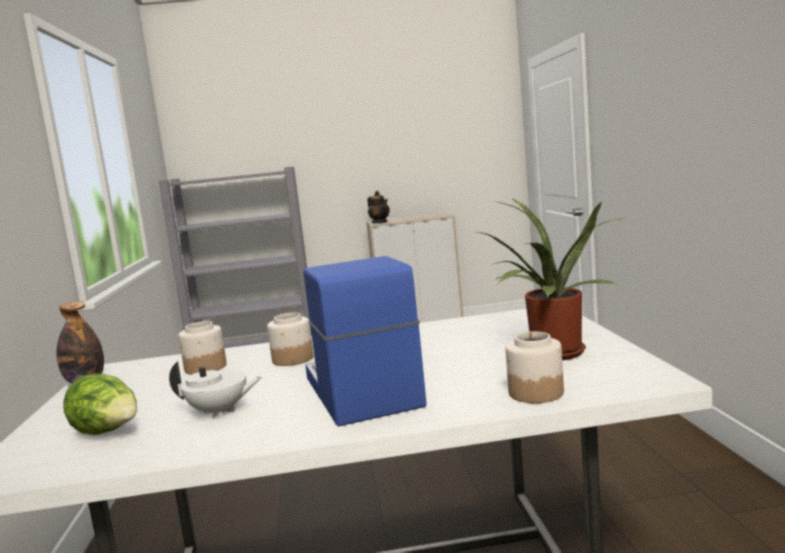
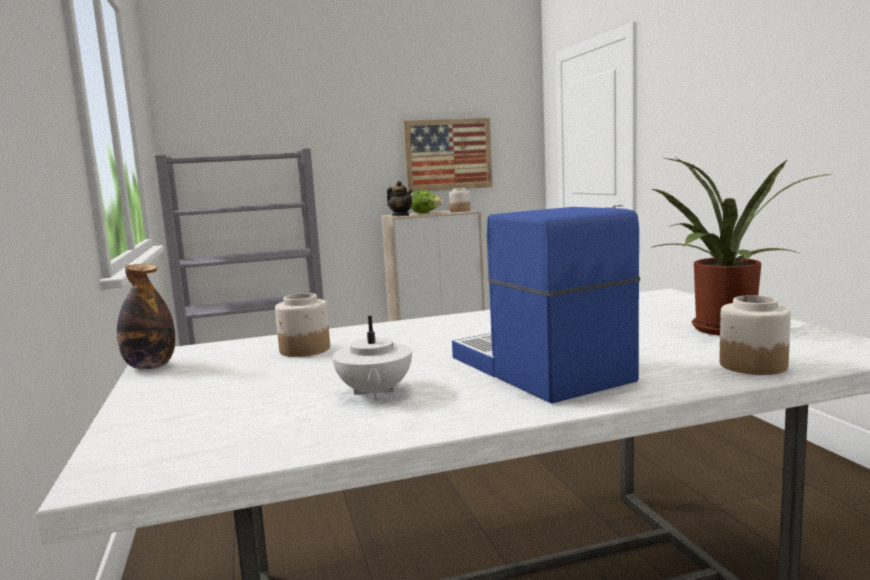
camera: 10 degrees left, 0 degrees up
lettuce [63,373,137,435] -> lettuce moved to [411,190,443,213]
white teapot [169,361,263,419] -> white teapot turned 90 degrees clockwise [332,316,412,400]
jar [267,312,313,366] -> jar moved to [449,188,470,212]
none -> picture [403,118,493,192]

